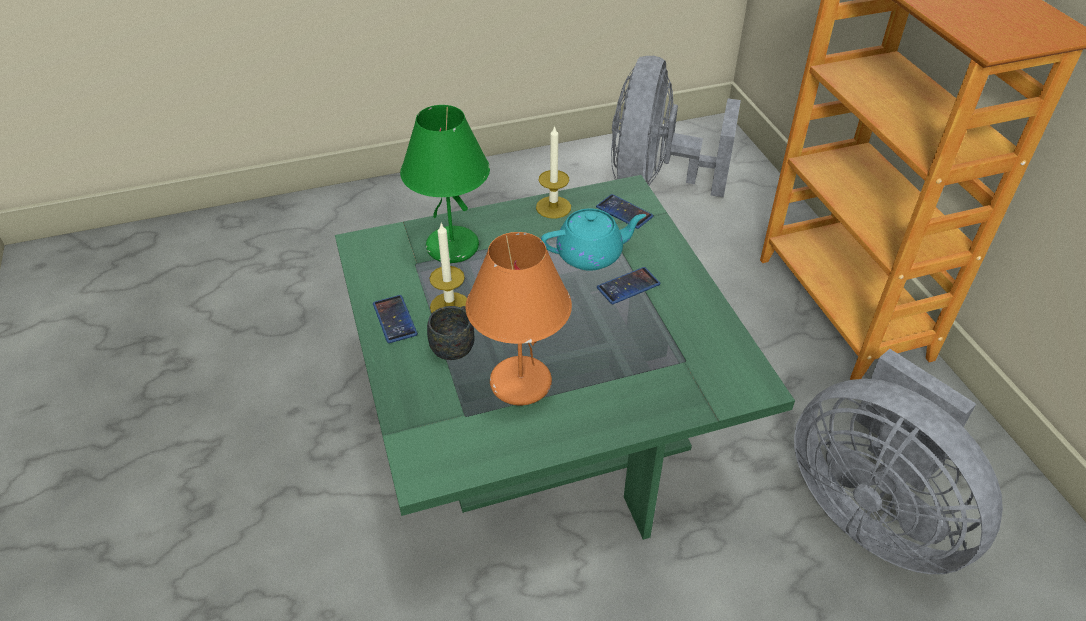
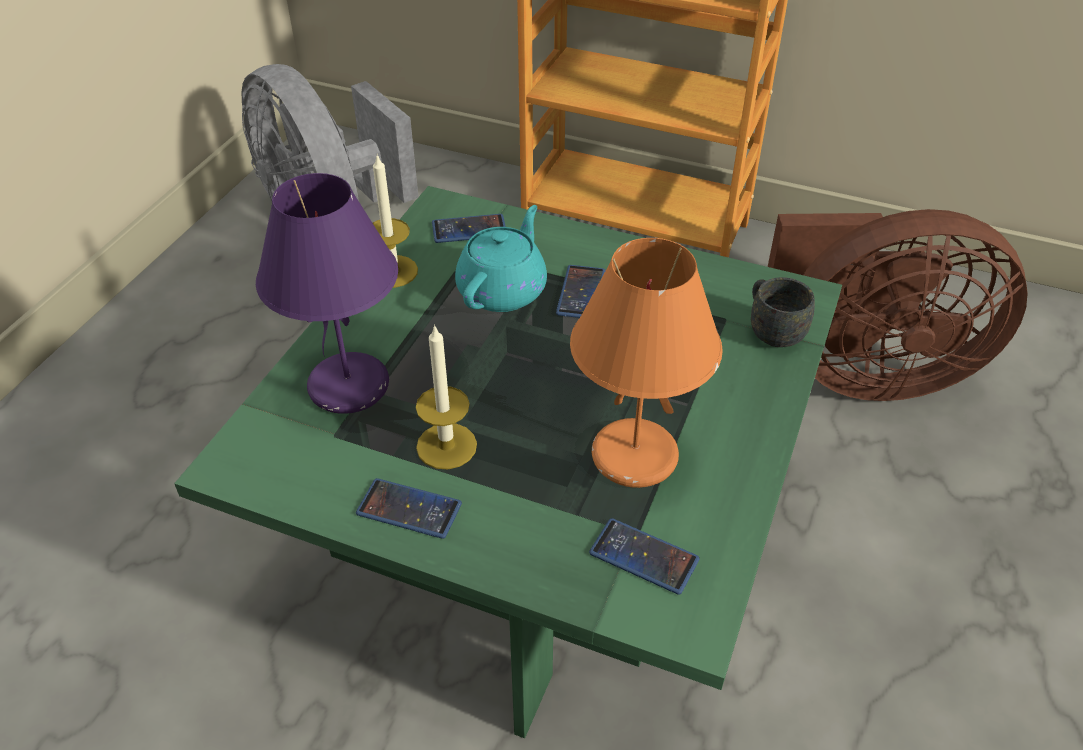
camera: 50 degrees left, 0 degrees up
green table lamp [400,105,490,263] -> purple table lamp [256,173,398,414]
grey mug [427,306,474,360] -> grey mug moved to [751,277,815,347]
grey fan [794,349,1003,574] -> brown fan [768,209,1028,401]
none -> phone [589,518,700,595]

